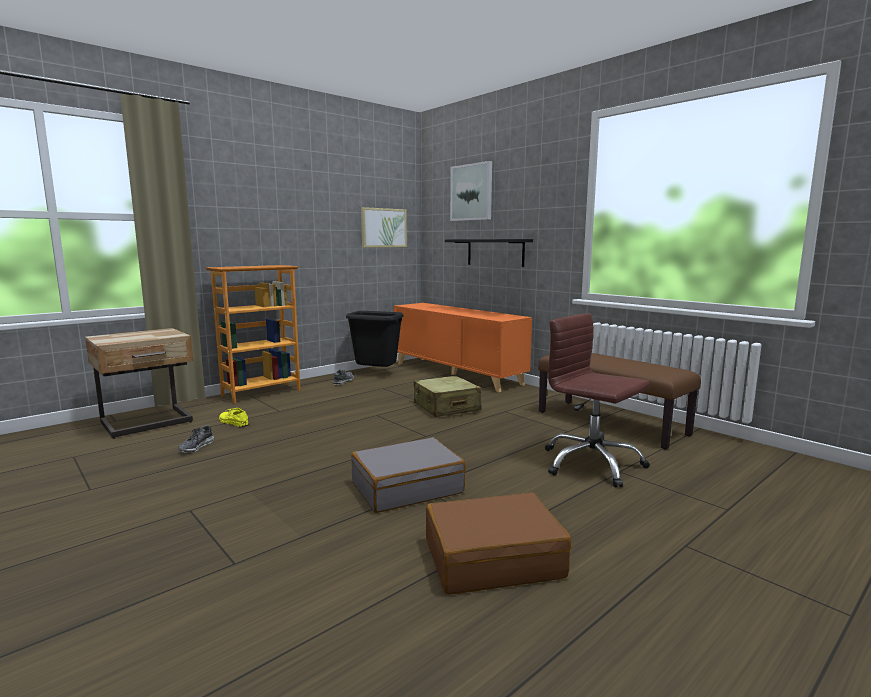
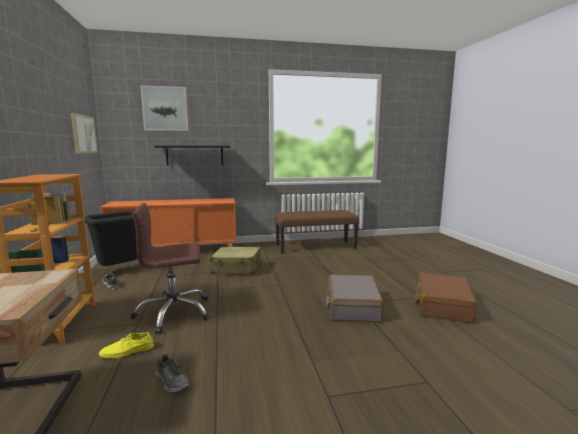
camera: 60 degrees left, 0 degrees up
brown office chair [545,313,650,488] -> brown office chair moved to [130,203,210,334]

